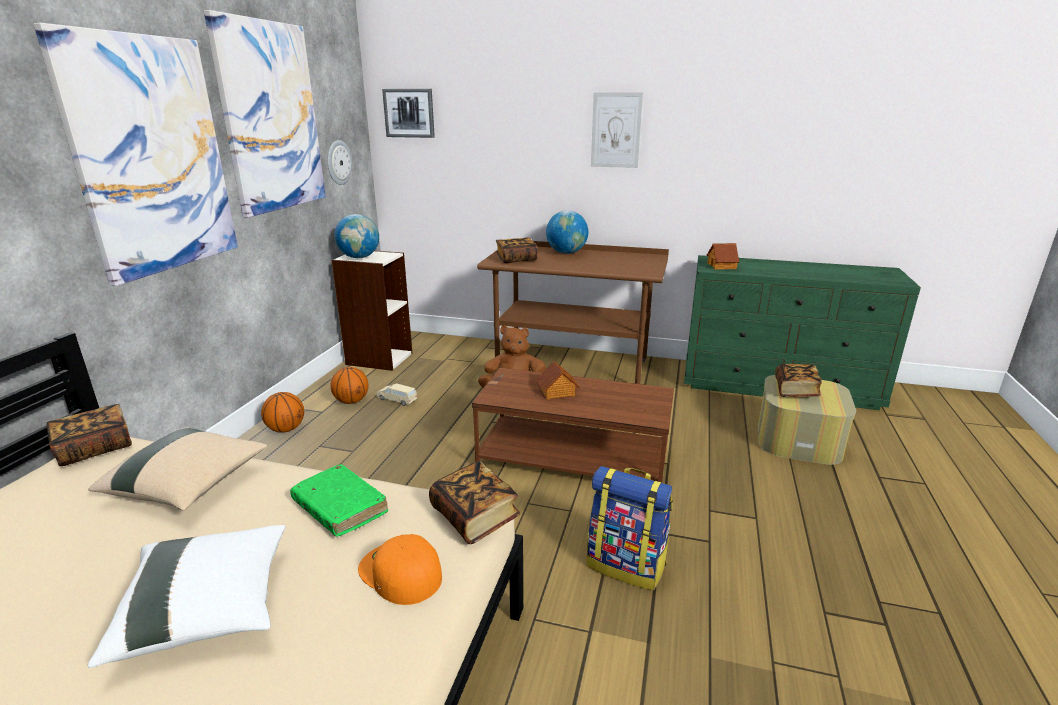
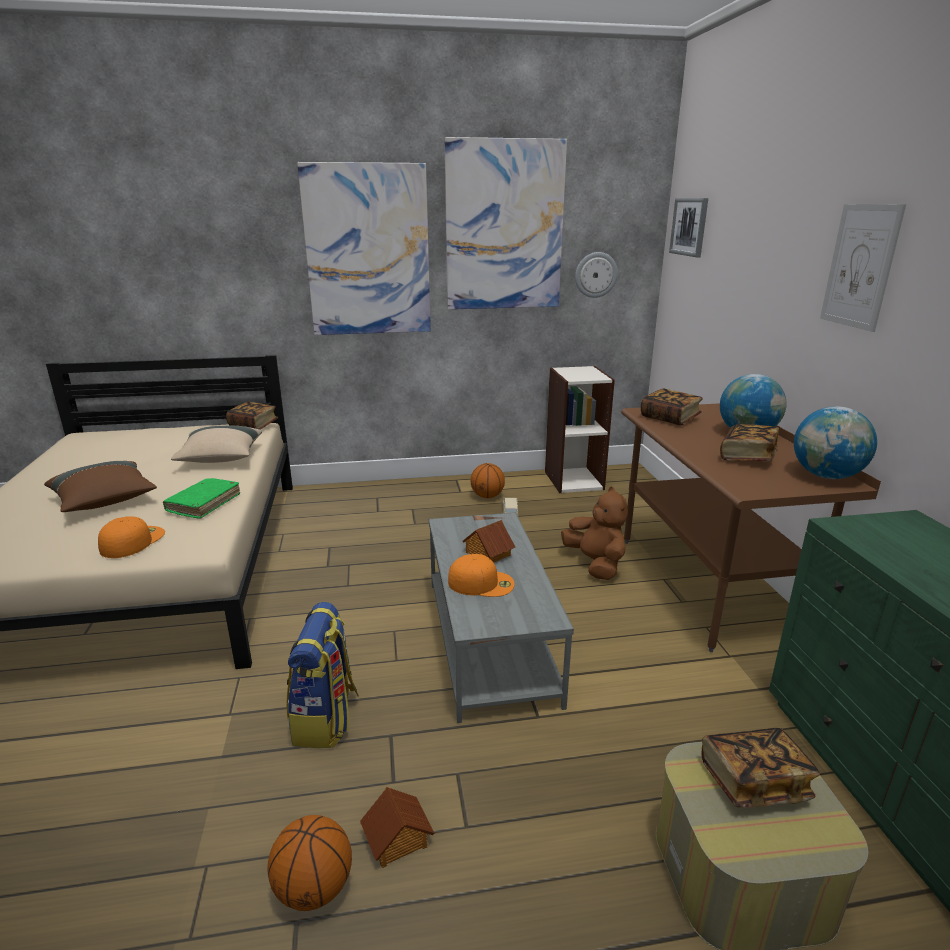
camera: 65 degrees right, 0 degrees up
white pillow [87,525,285,668] -> brown pillow [44,461,157,512]
basketball [261,392,304,433] -> basketball moved to [267,815,352,911]
globe [334,214,379,258] -> globe moved to [794,406,877,479]
book [429,461,520,544] -> book moved to [720,424,779,461]
brown coffee table [472,368,674,483] -> grey coffee table [429,512,574,723]
toy house [707,243,739,270] -> toy house moved to [360,787,434,868]
none -> orange cap [448,554,515,597]

